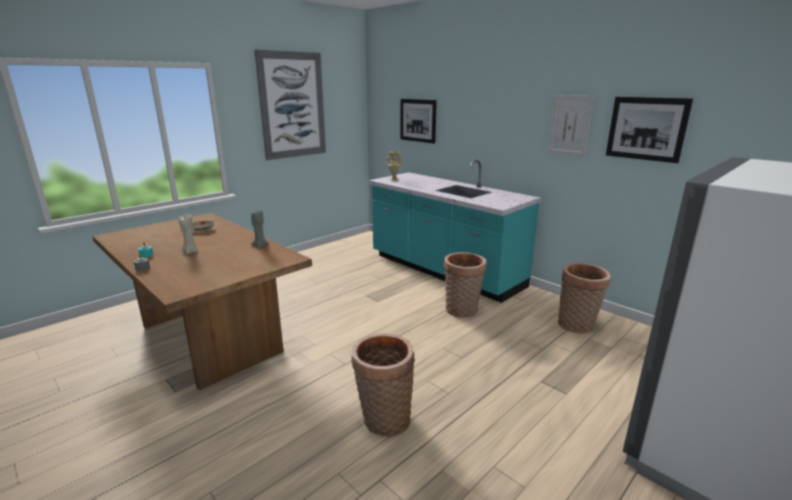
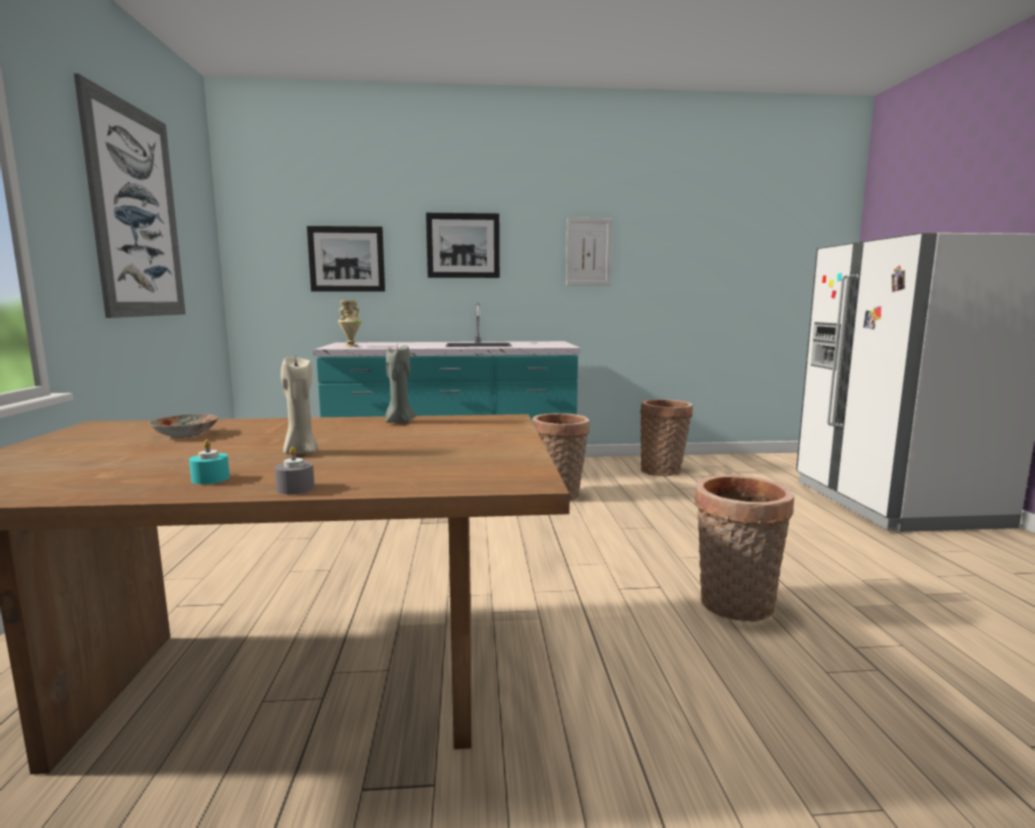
camera: 50 degrees left, 10 degrees down
picture [606,97,693,163] -> picture moved to [426,213,500,278]

